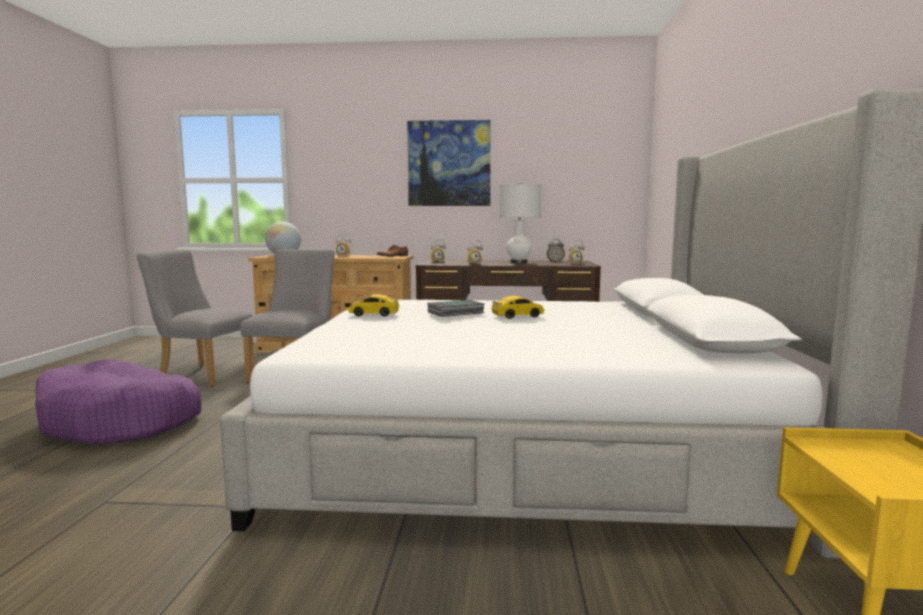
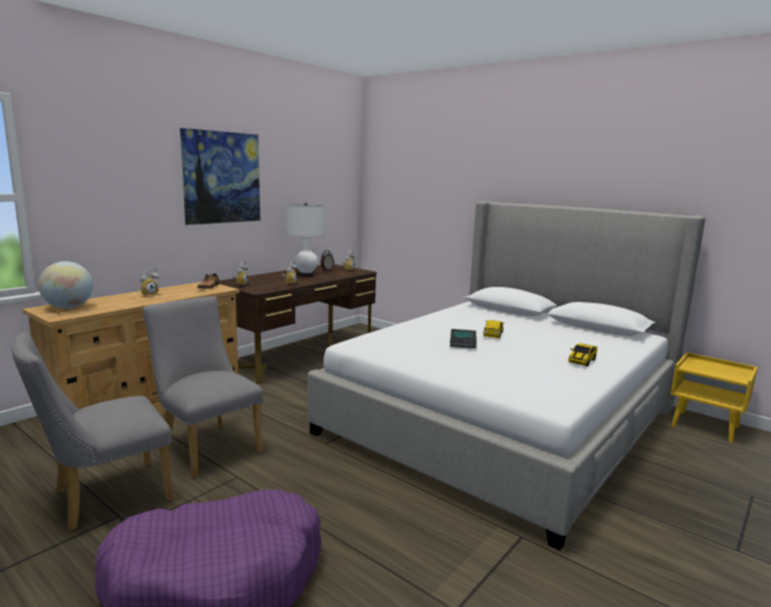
camera: 55 degrees left, 5 degrees up
toy car [348,294,400,316] -> toy car moved to [568,343,597,366]

